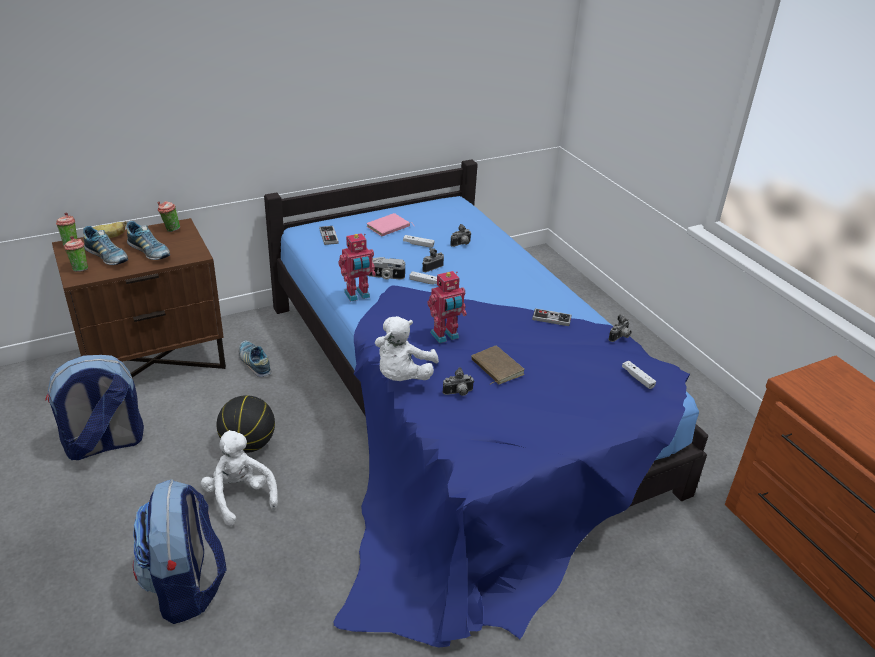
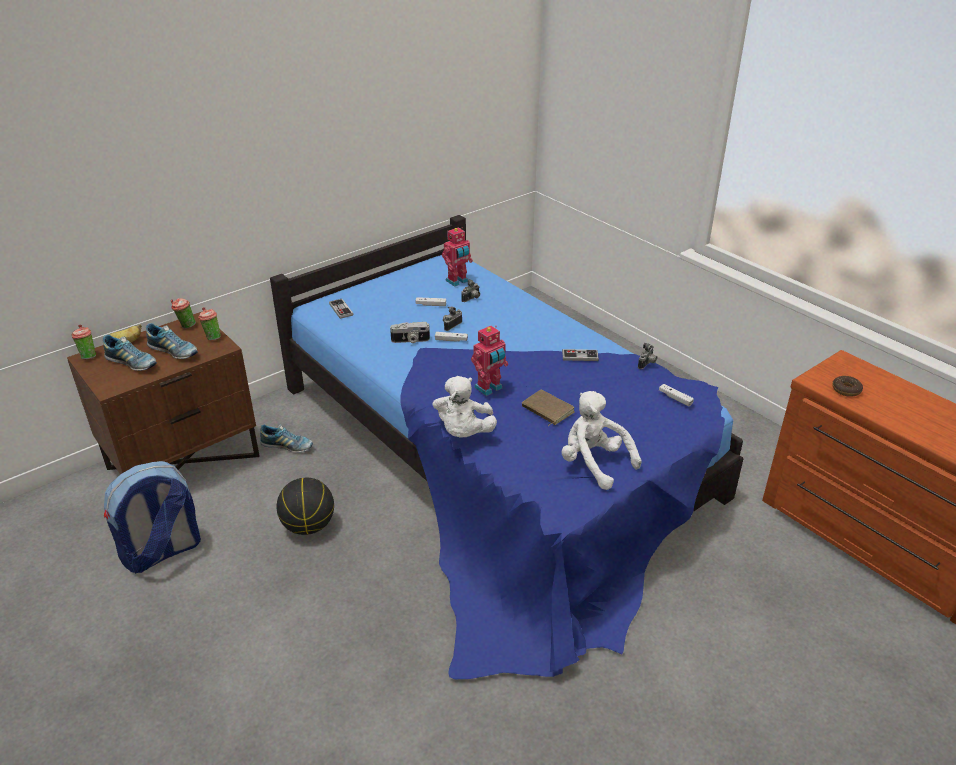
camera: 10 degrees left, 0 degrees up
cup [64,236,88,272] -> cup moved to [198,307,221,340]
backpack [133,479,227,624] -> none
white plush toy [201,430,278,526] -> white plush toy moved to [561,391,642,490]
shoe [239,341,272,377] -> shoe turned 150 degrees clockwise [260,425,313,453]
toy robot [338,233,376,301] -> toy robot moved to [442,227,473,287]
pink book [367,213,415,236] -> none
camera [443,367,474,396] -> none
none -> donut [832,376,863,397]

